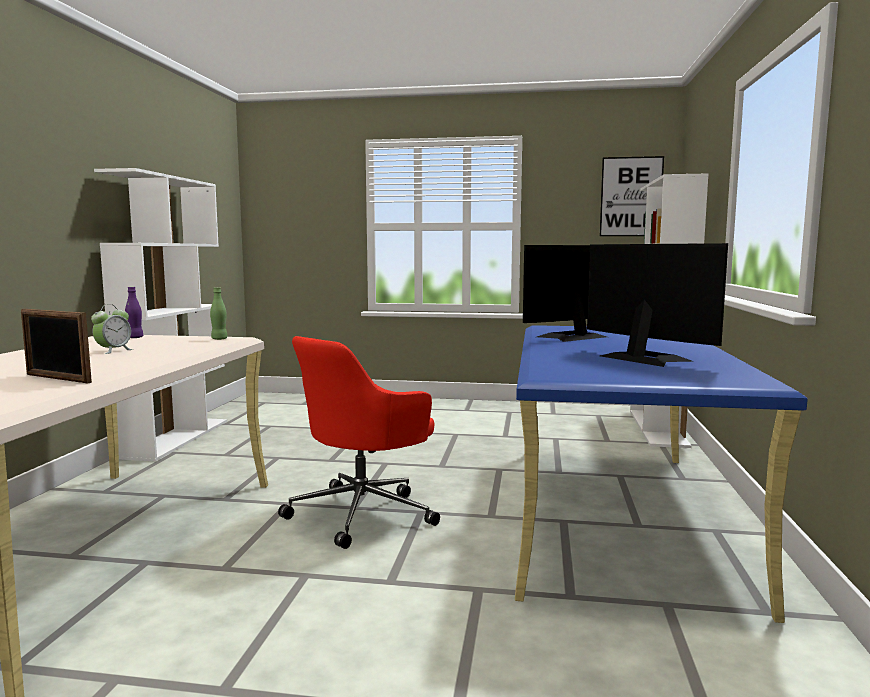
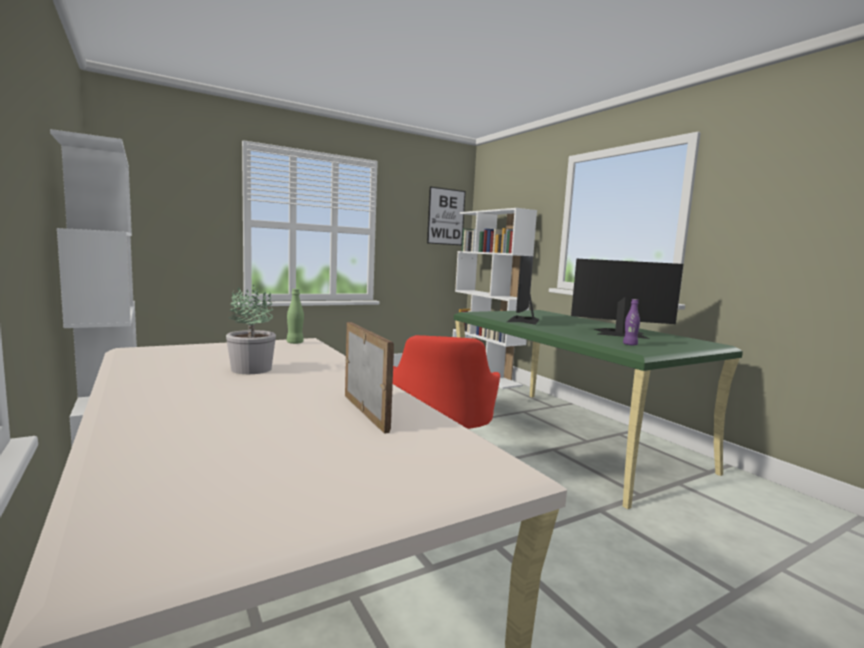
camera: 40 degrees left, 0 degrees up
picture frame [21,309,92,384] -> picture frame turned 105 degrees counterclockwise [345,322,394,434]
alarm clock [91,304,133,354] -> potted plant [226,284,276,374]
purple bottle [125,287,143,338] -> purple bottle moved to [623,299,640,346]
blue desk [515,325,808,623] -> green desk [454,310,743,509]

